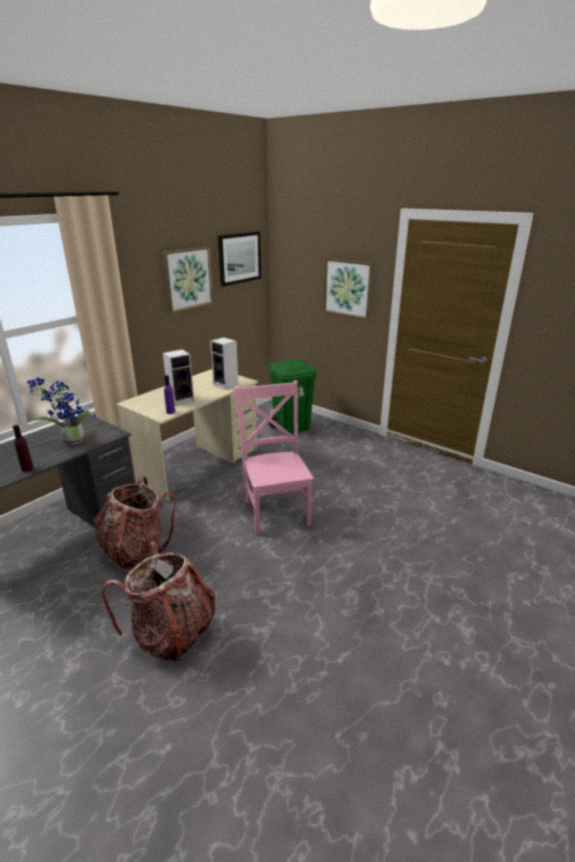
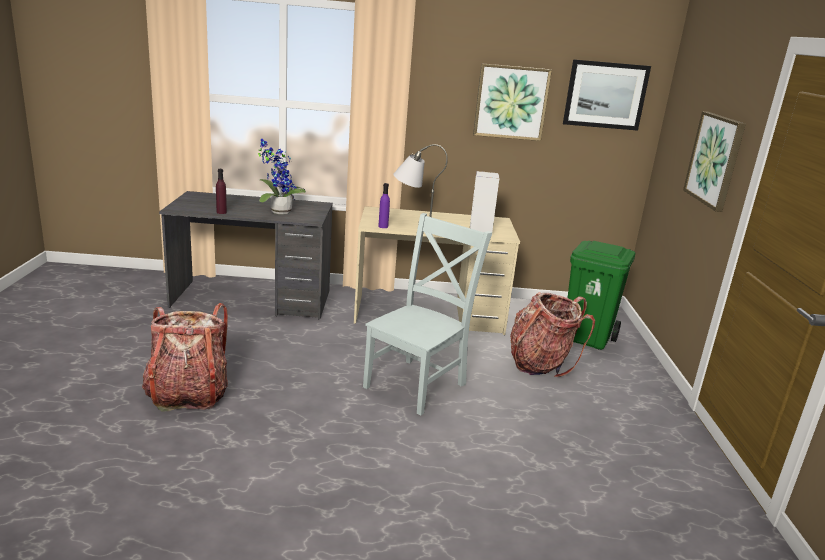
camera: 50 degrees right, 5 degrees down
backpack [93,476,176,570] -> backpack moved to [510,292,595,377]
speaker [163,349,194,406] -> grey table lamp [393,144,448,224]
pink chair [234,380,314,535] -> grey chair [363,213,492,415]

